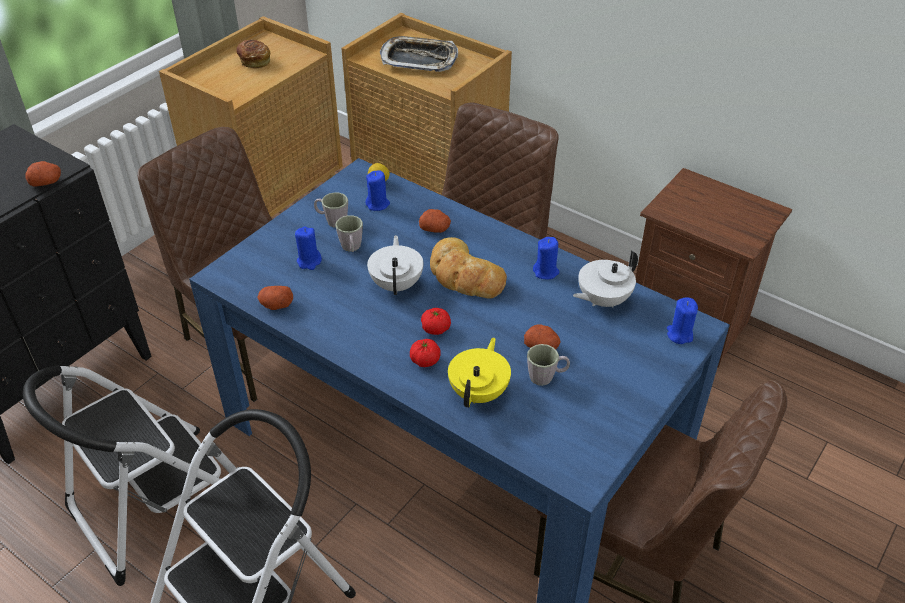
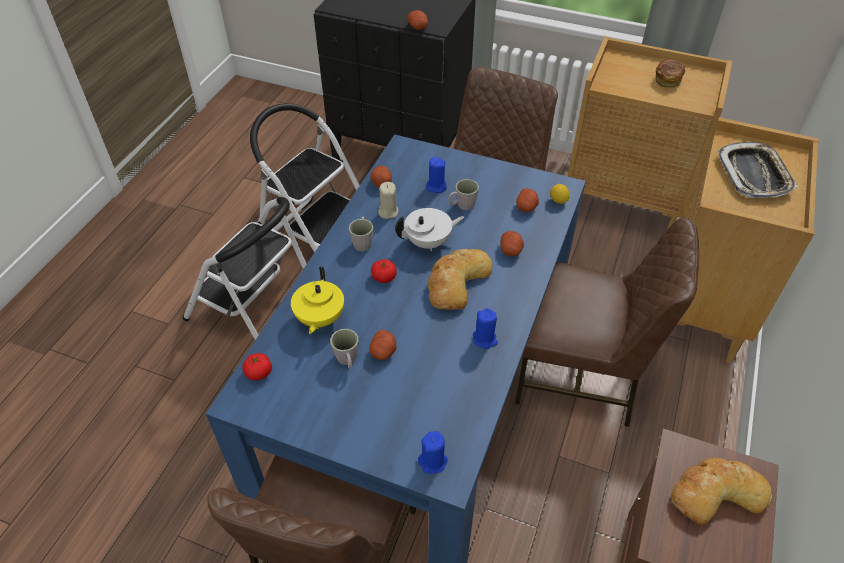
camera: 75 degrees right, 5 degrees up
grey mug [314,192,348,228] -> grey mug moved to [349,217,373,251]
blue candle [365,170,390,211] -> potato [516,188,539,212]
tomato [410,339,441,367] -> tomato moved to [242,353,272,380]
yellow teapot [448,338,511,408] -> yellow teapot turned 90 degrees clockwise [291,267,344,334]
white teapot [573,251,638,308] -> none
none -> beige candle [378,182,399,219]
none -> bread [671,458,772,525]

